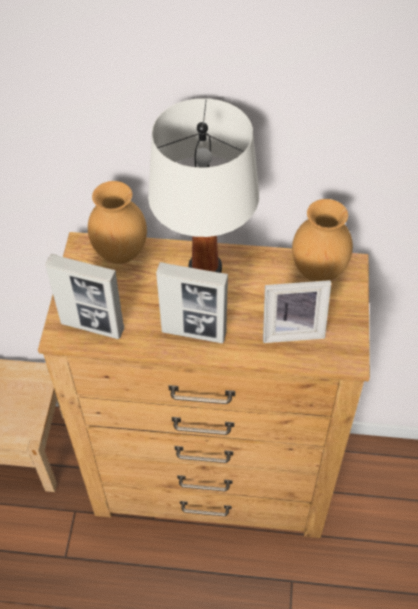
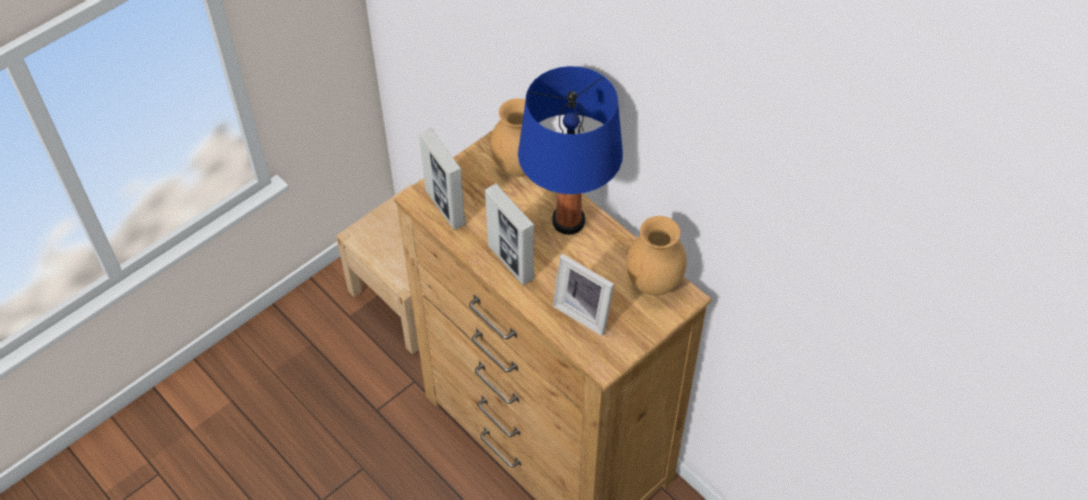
camera: 40 degrees right, 0 degrees up
white table lamp [148,98,259,273] -> blue table lamp [518,66,623,235]

